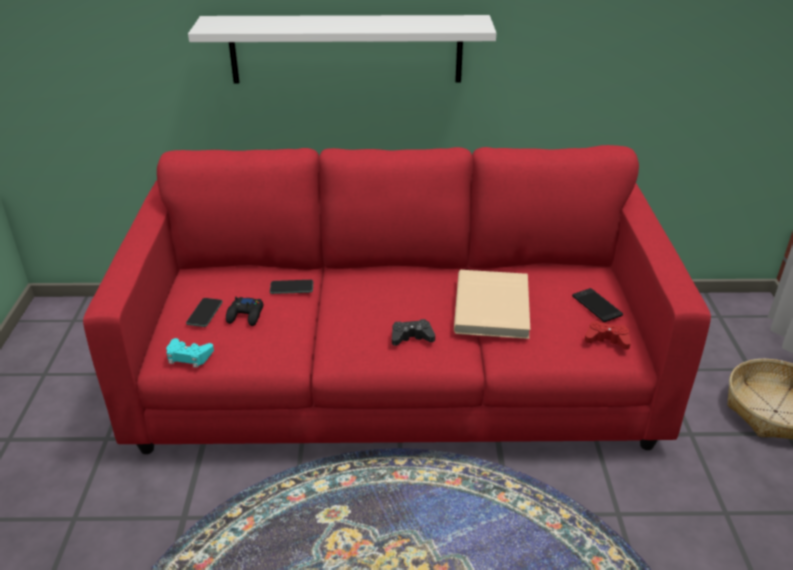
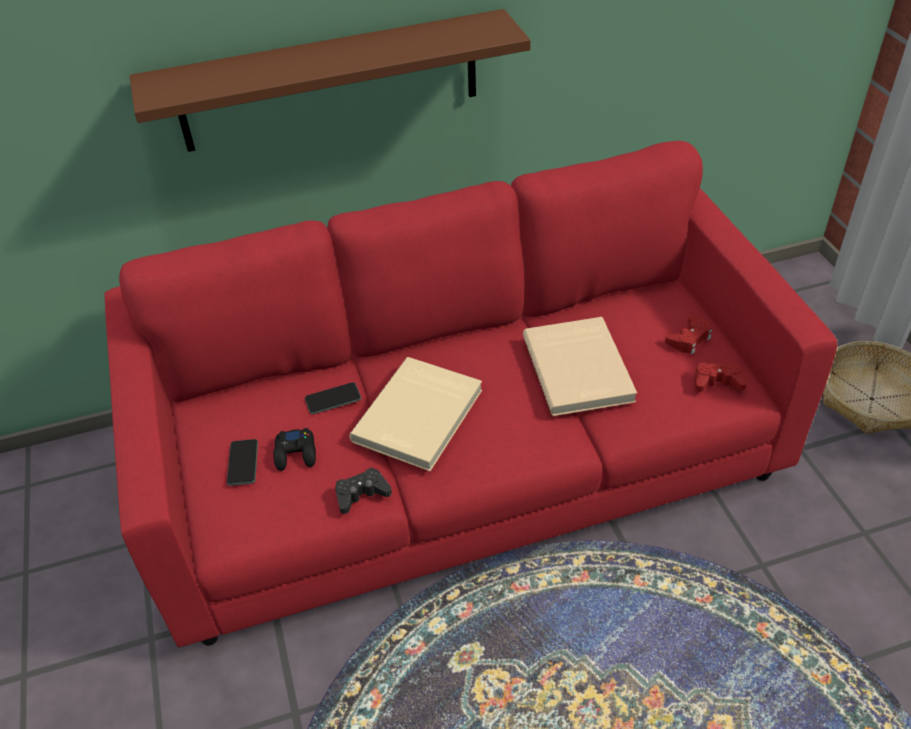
camera: 15 degrees left, 10 degrees up
turquoise game controller [166,338,214,368] -> none
white shelf [188,15,496,83] -> brown shelf [129,9,531,152]
black game controller [392,319,435,346] -> black game controller moved to [335,467,392,514]
phone [572,288,623,322] -> red game controller [665,314,712,354]
none -> beige book [349,357,482,471]

